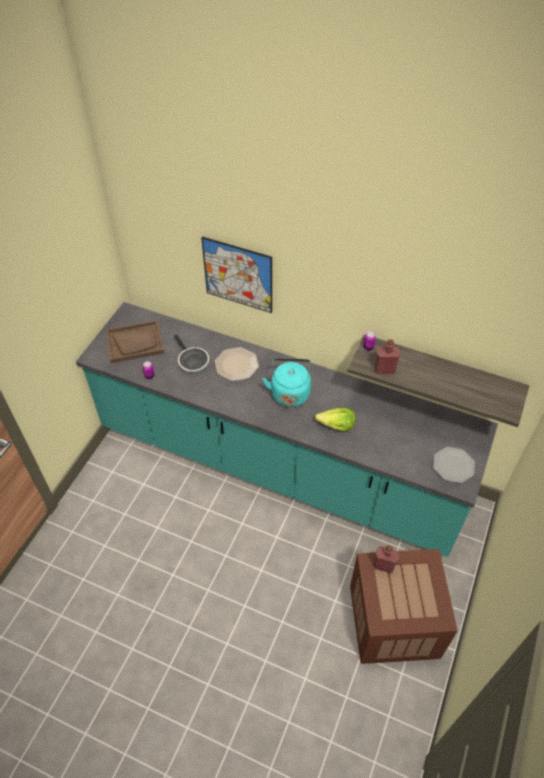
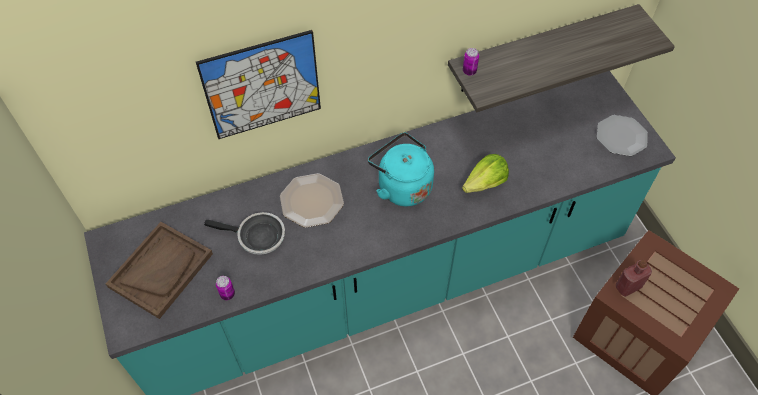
camera: 45 degrees left, 5 degrees up
red bottle [375,339,401,374] -> none

